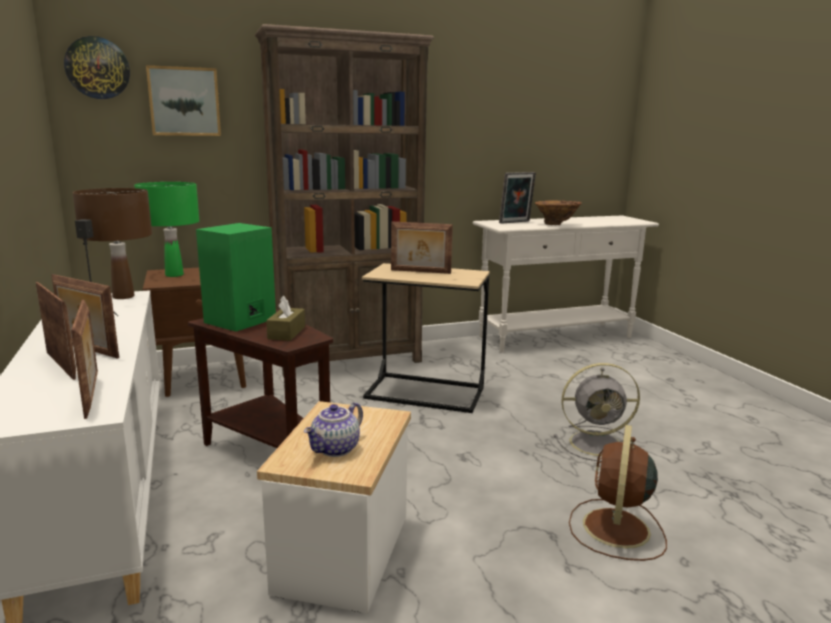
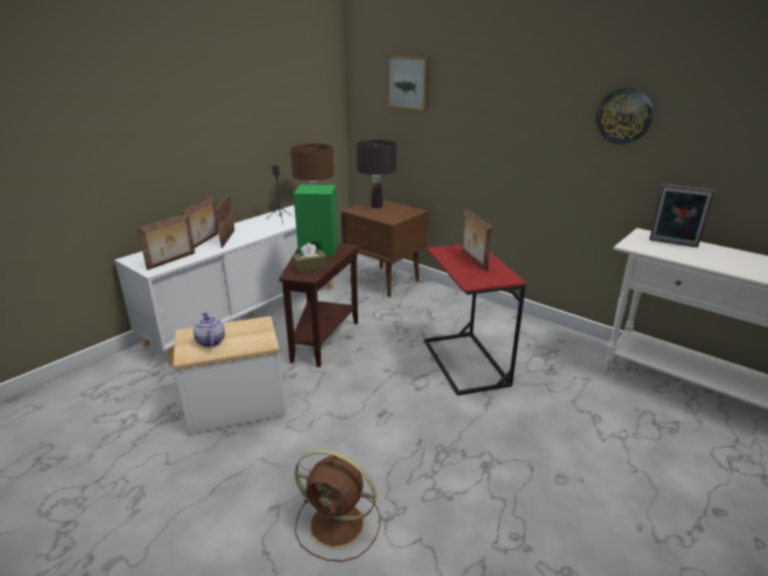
camera: 60 degrees right, 10 degrees up
wall clock [64,36,130,99] -> wall clock moved to [596,88,653,144]
green table lamp [134,182,199,277] -> black table lamp [356,140,397,208]
brown bookcase [255,24,434,377] -> none
teapot [304,402,363,457] -> teapot turned 60 degrees clockwise [193,312,225,347]
beige side table [362,263,490,413] -> red side table [424,244,526,396]
brown vase [535,200,582,225] -> none
grey fan [554,363,640,462] -> none
brown fan [569,425,667,561] -> brown fan turned 150 degrees counterclockwise [295,449,381,562]

